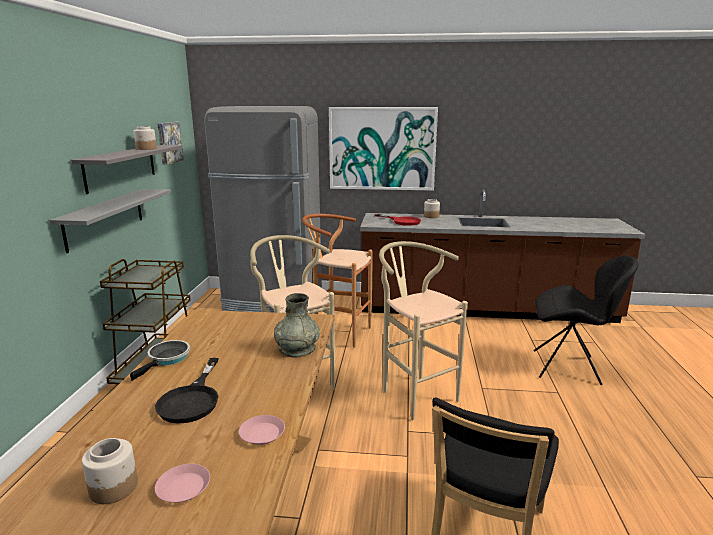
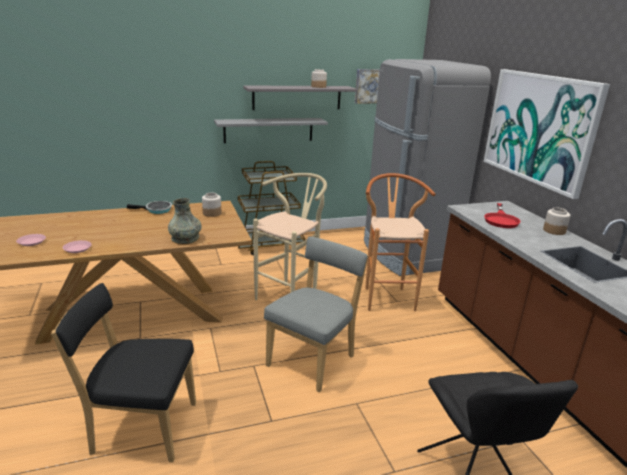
camera: 65 degrees right, 5 degrees up
jar [82,438,138,504] -> jar moved to [202,192,221,217]
black frying pan [155,358,219,424] -> none
beige stool [379,241,468,420] -> grey chair [264,236,368,392]

